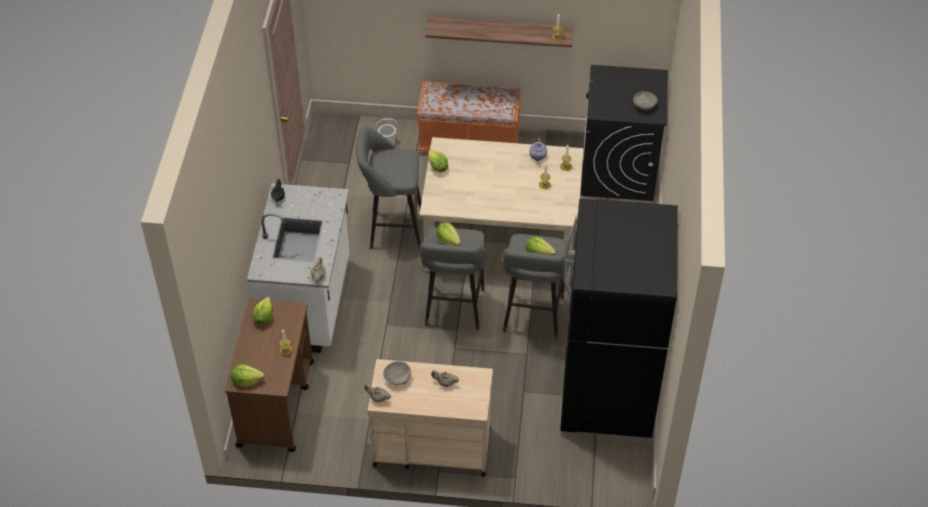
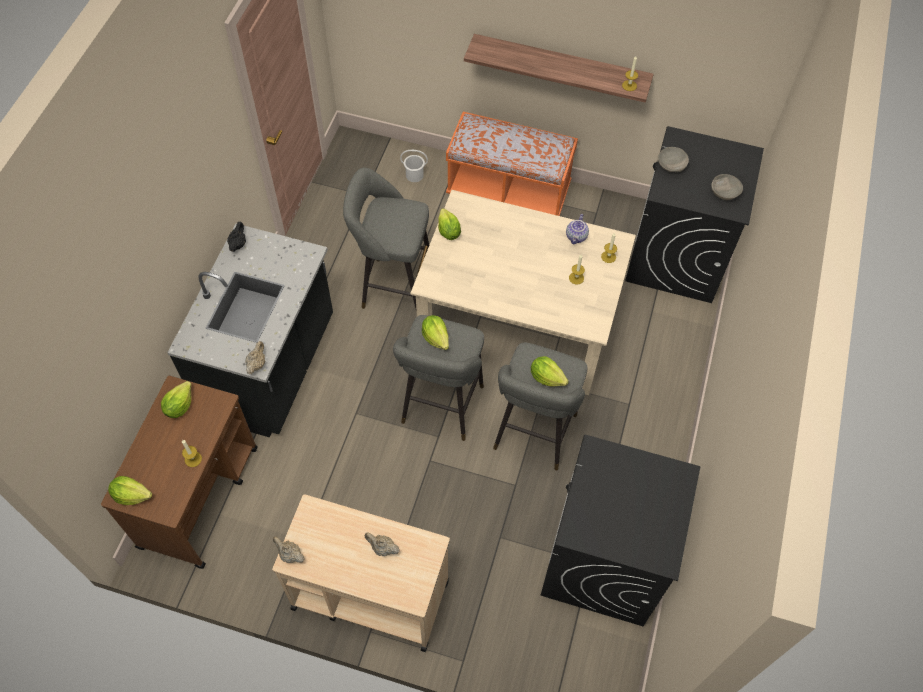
camera: 10 degrees right, 10 degrees up
white counter [247,183,349,353] -> black counter [167,224,333,437]
grey bowl [383,361,411,385] -> grey bowl moved to [658,147,689,172]
black fridge [560,199,678,439] -> black washing machine [541,435,701,626]

